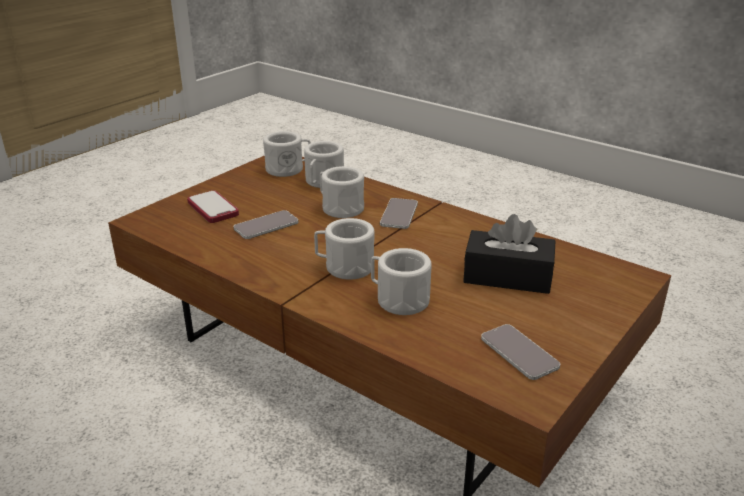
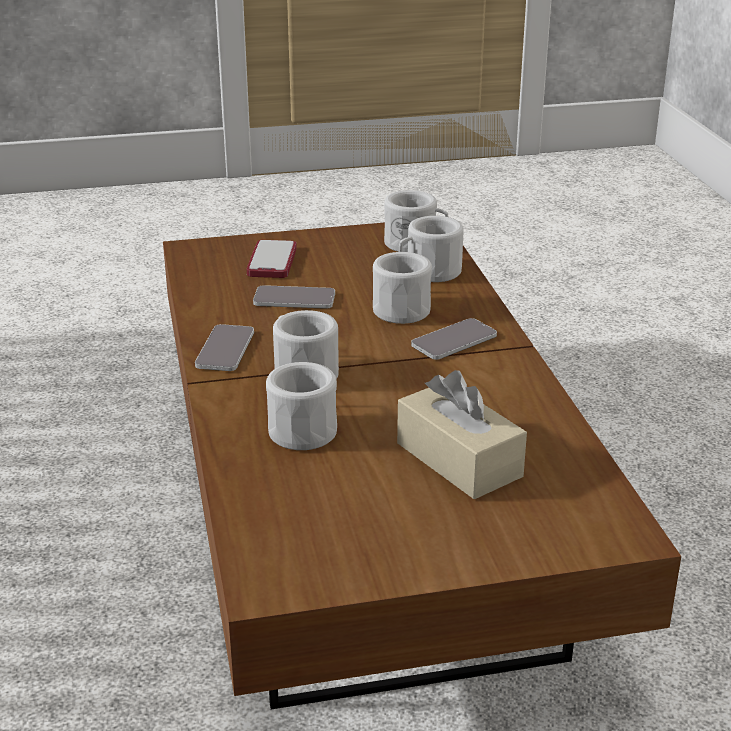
camera: 40 degrees right, 0 degrees up
black tissue box [463,214,556,294] -> beige tissue box [397,370,527,499]
phone [481,324,560,380] -> phone moved to [195,324,254,371]

